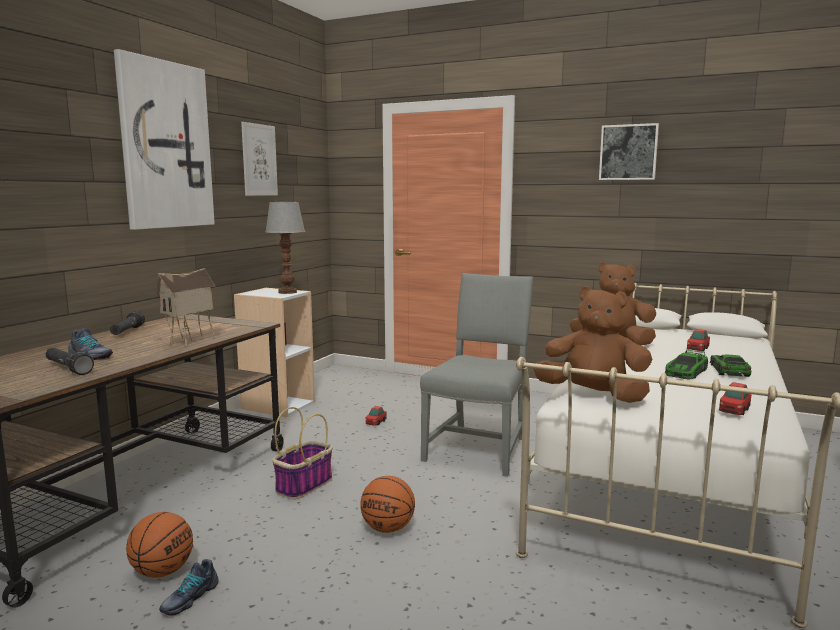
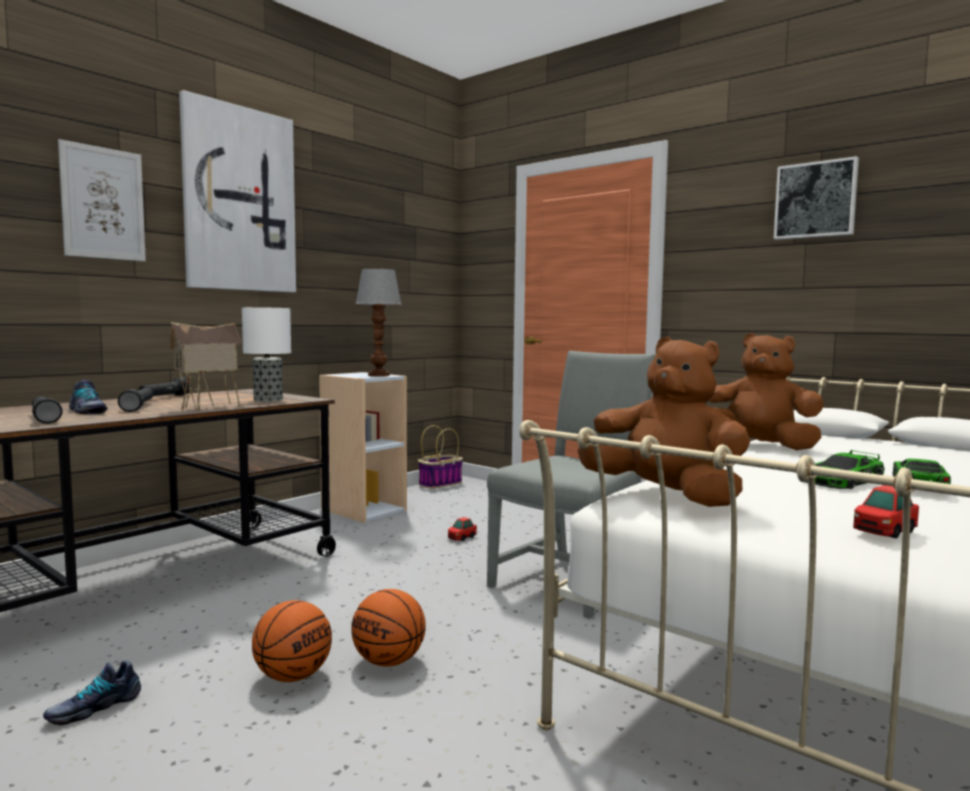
camera: 15 degrees right, 5 degrees down
basketball [126,512,193,578] -> basketball moved to [252,600,332,682]
picture [241,122,278,196] -> picture moved to [58,139,146,261]
basket [272,407,333,500] -> basket moved to [418,425,463,489]
toy car [687,329,710,352] -> none
none -> black flashlight [118,388,154,412]
none -> table lamp [242,307,291,402]

